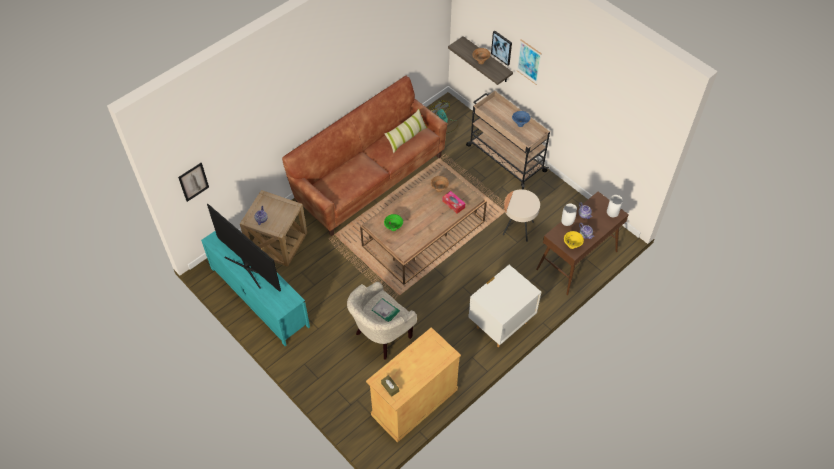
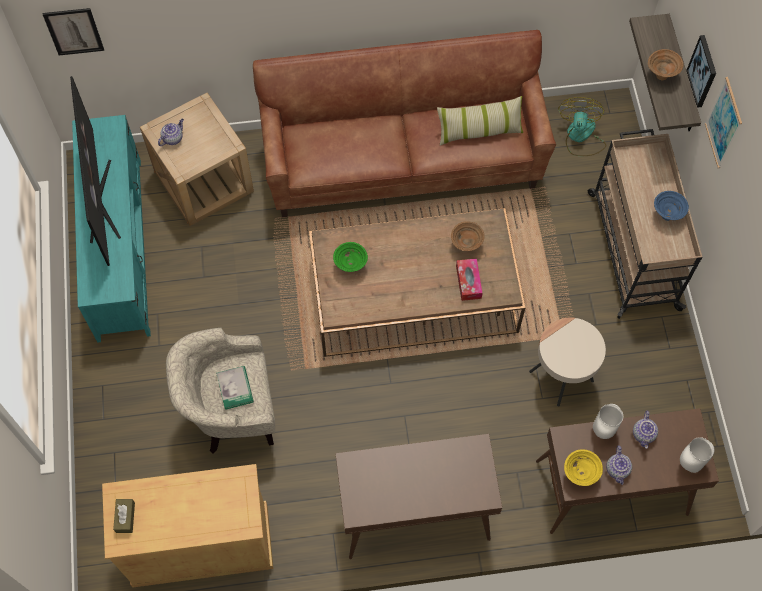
camera: 35 degrees right, 10 degrees up
white nightstand [468,265,541,347] -> brown console table [335,434,502,559]

